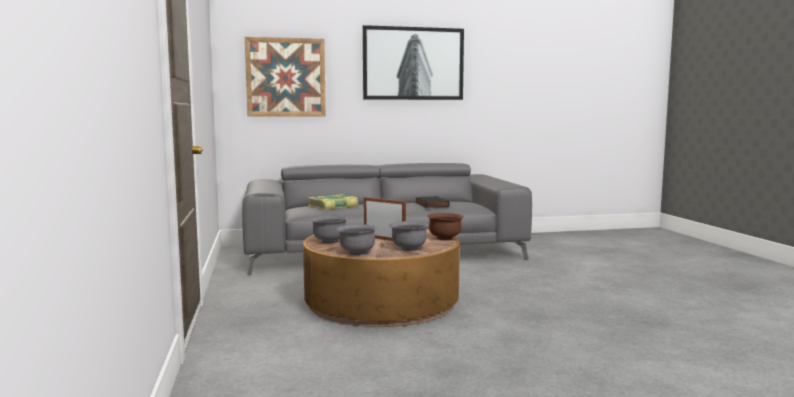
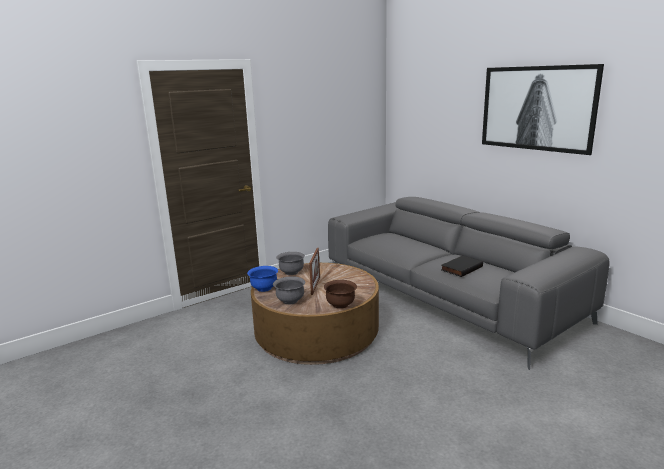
camera: 65 degrees right, 10 degrees up
picture [245,37,326,117] -> none
book [308,194,358,210] -> none
grey bowl [337,224,377,255] -> blue bowl [247,266,278,292]

